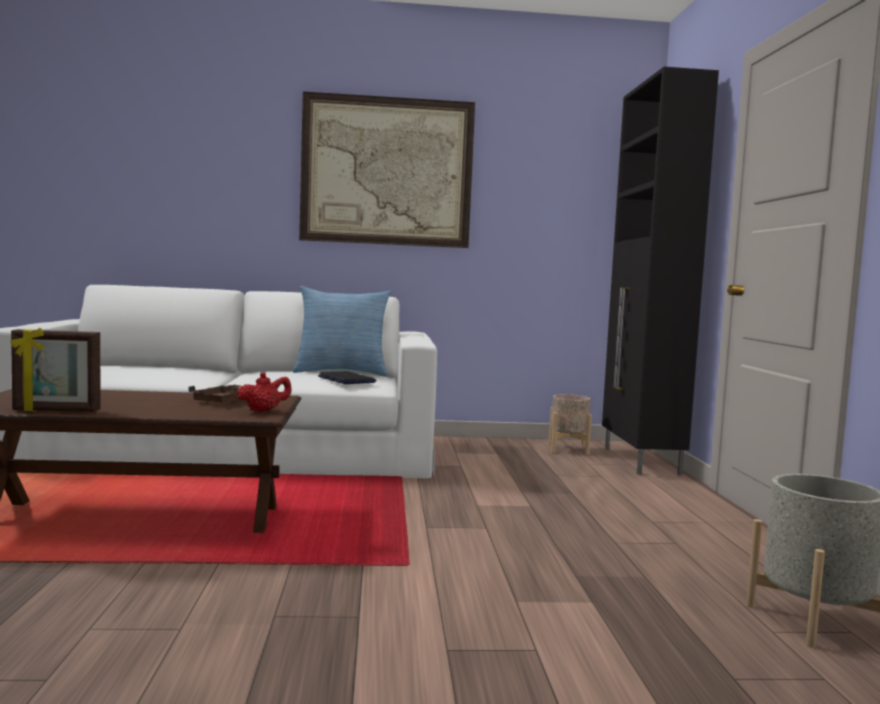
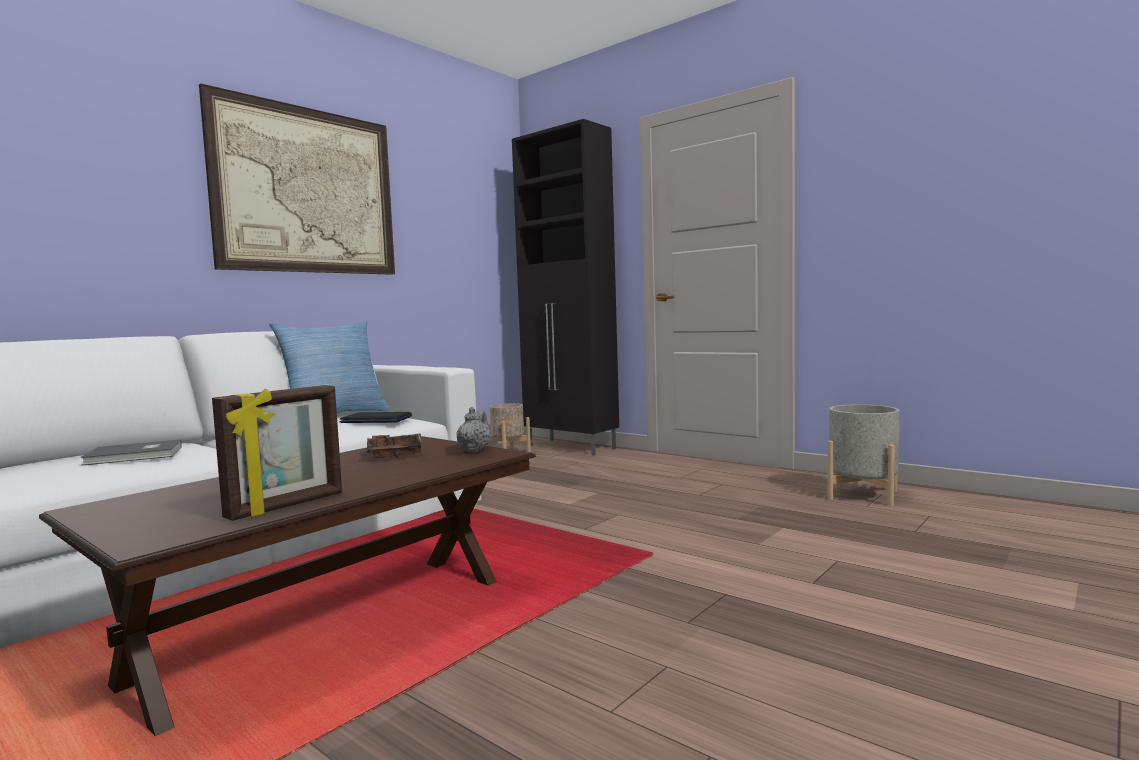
camera: 45 degrees left, 0 degrees up
red teapot [237,372,292,412] -> grey teapot [456,407,492,452]
none -> grey book [81,440,182,466]

